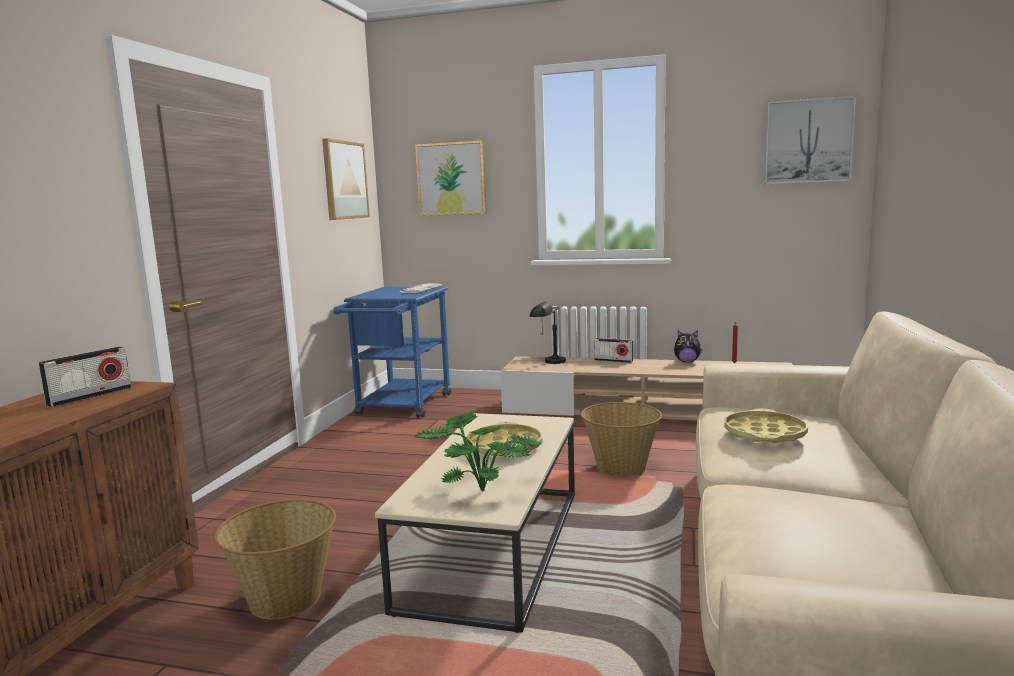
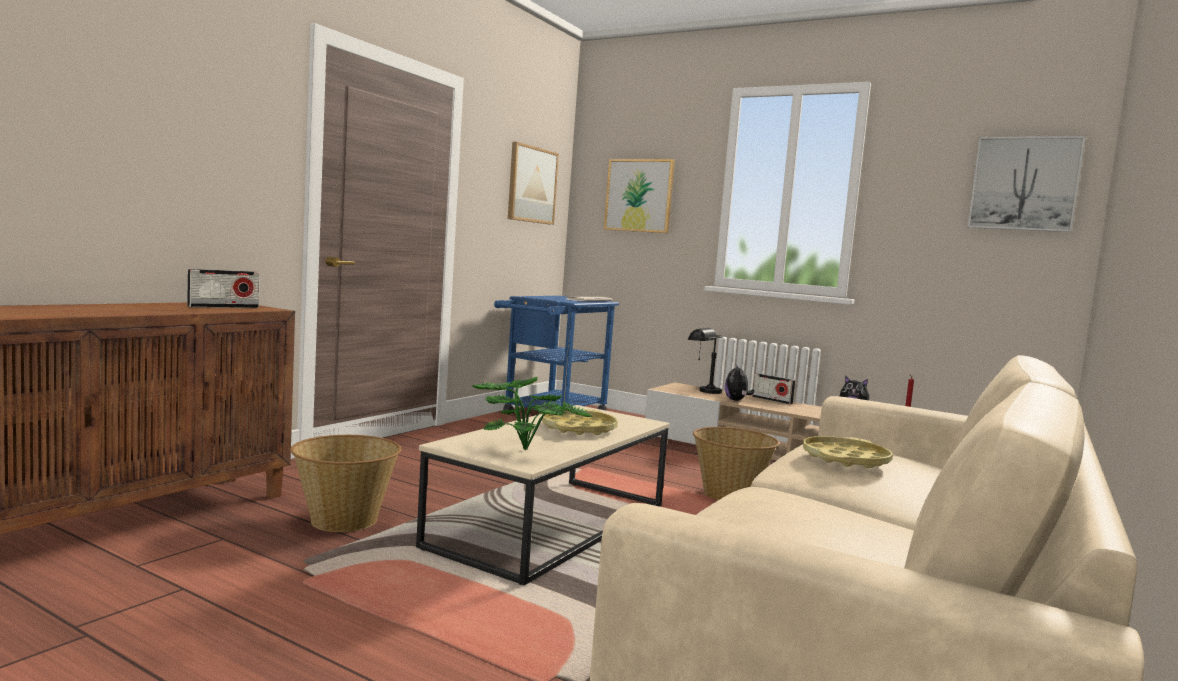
camera: 15 degrees right, 5 degrees down
none -> plush toy [725,364,754,401]

